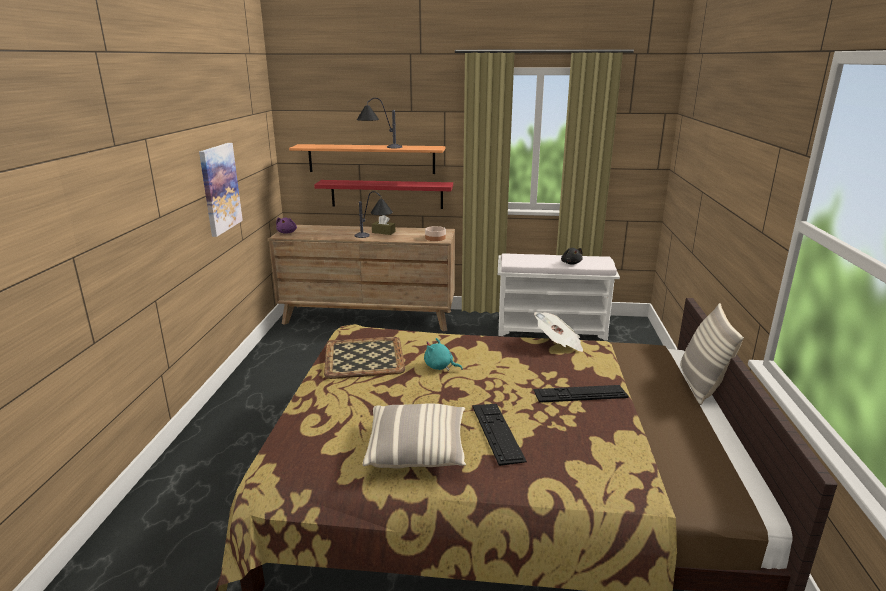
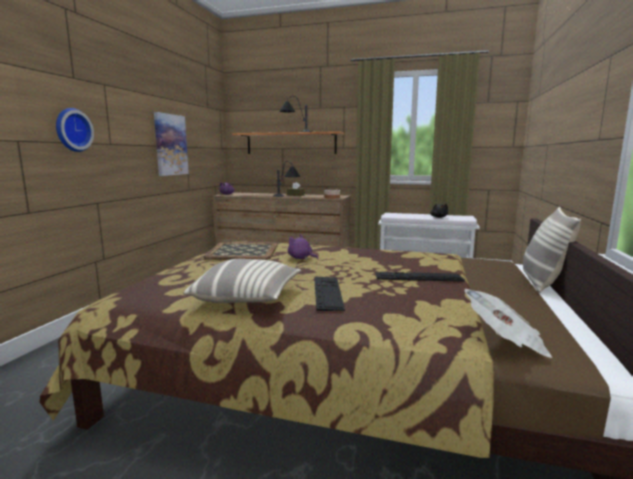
camera: 10 degrees right, 10 degrees down
red shelf [314,180,453,209] -> none
turquoise plush toy [424,338,463,371] -> purple plush toy [288,234,319,260]
newspaper [534,312,583,352] -> newspaper moved to [464,289,553,358]
none -> wall clock [56,108,94,152]

